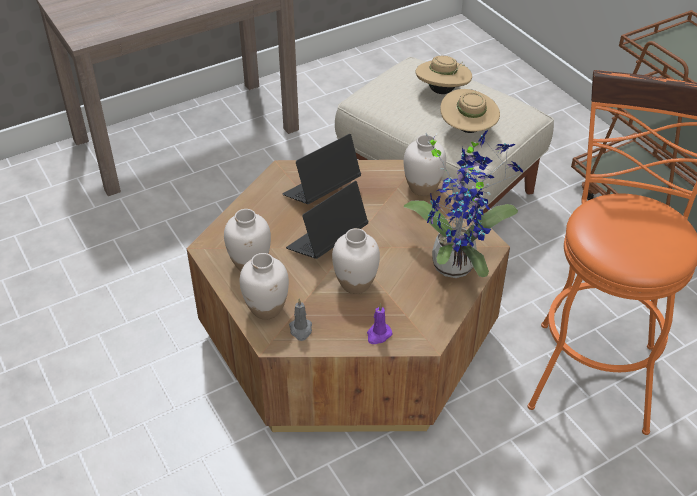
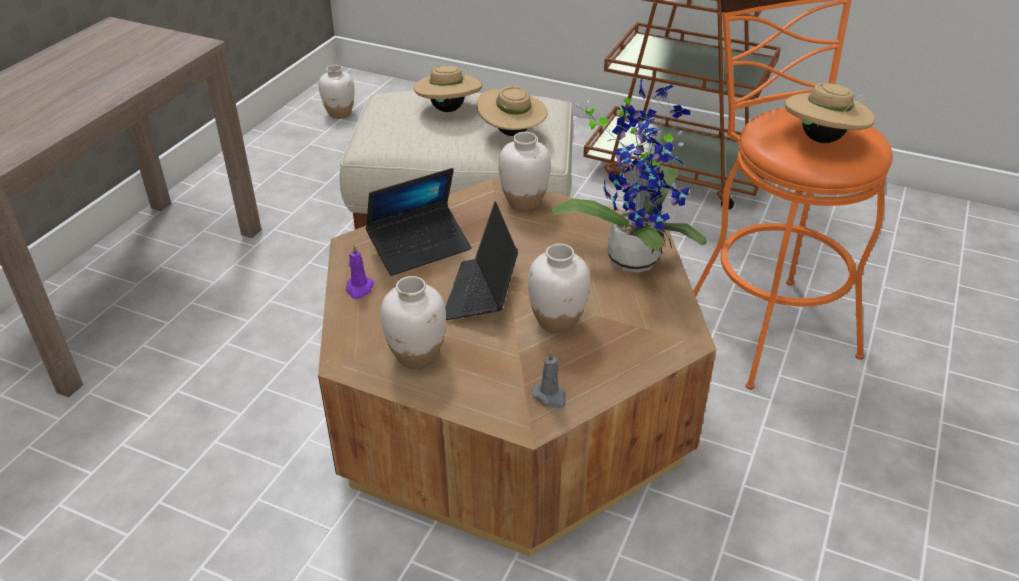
camera: 35 degrees left, 5 degrees down
white vase [240,253,289,320] -> white vase moved to [319,65,355,119]
laptop [282,134,361,204] -> laptop turned 135 degrees counterclockwise [366,168,472,276]
purple candle [367,303,392,344] -> purple candle moved to [346,245,374,299]
none -> beige hat [785,83,875,143]

